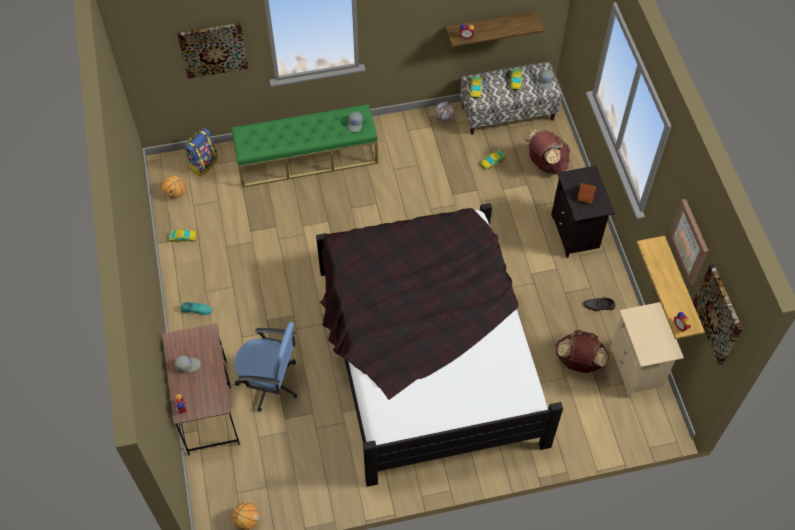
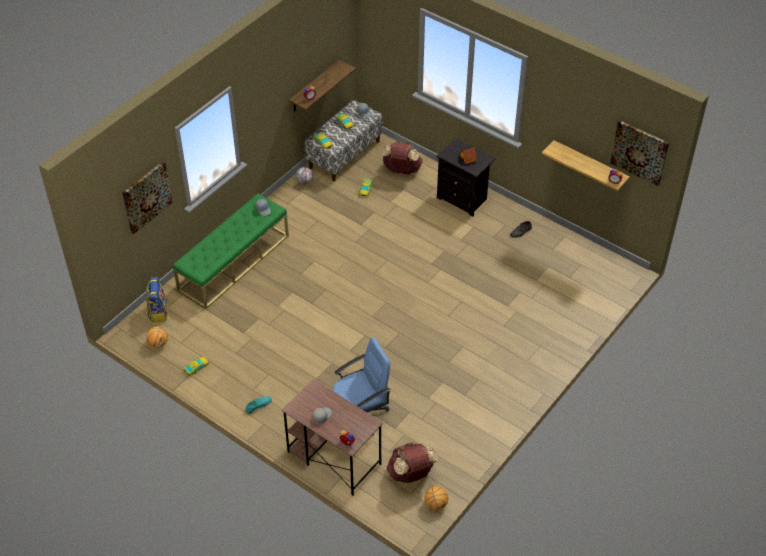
camera: 40 degrees left, 10 degrees down
black bed [316,203,563,487] -> none
brown backpack [555,330,609,373] -> brown backpack moved to [387,442,438,483]
beige nightstand [610,302,684,398] -> none
picture [668,199,709,285] -> none

